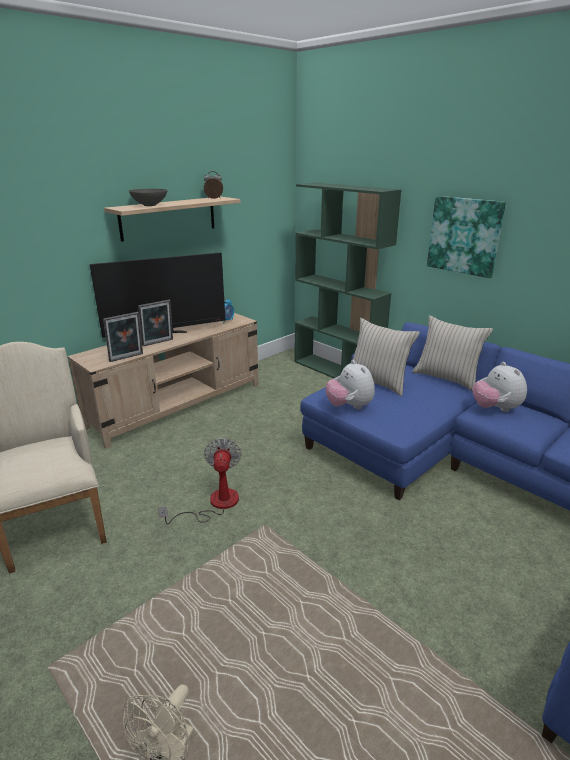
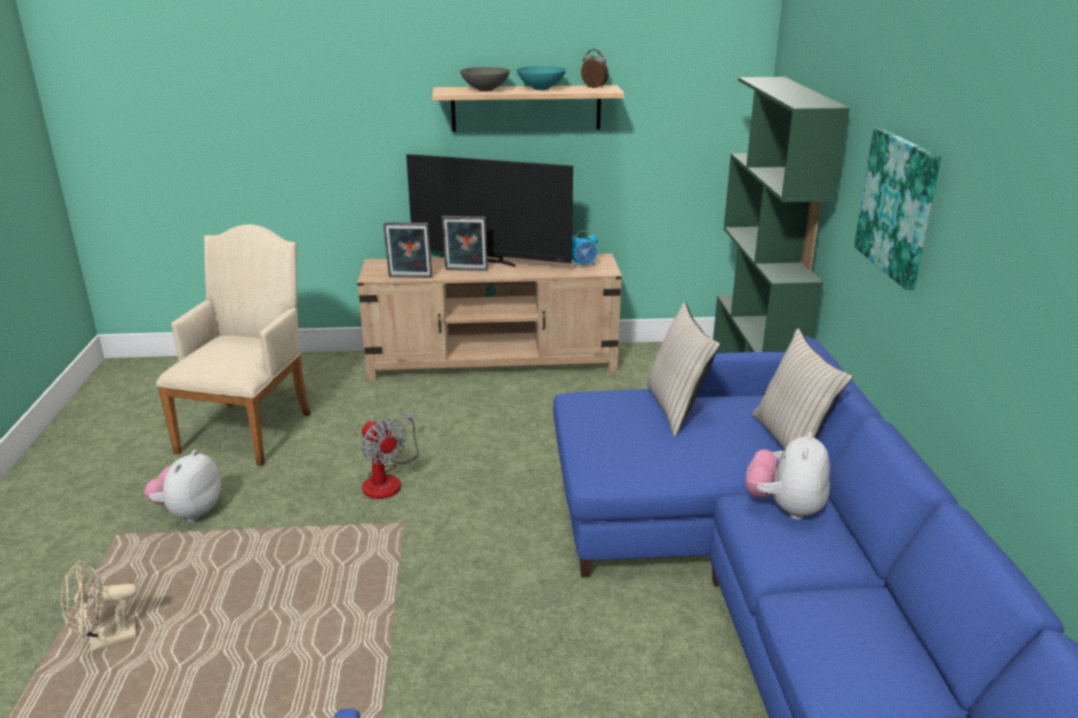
camera: 40 degrees right, 0 degrees up
fan [158,438,241,524] -> fan turned 105 degrees clockwise [361,410,419,499]
plush toy [326,360,375,409] -> plush toy moved to [144,449,221,521]
none -> turquoise bowl [517,66,566,90]

